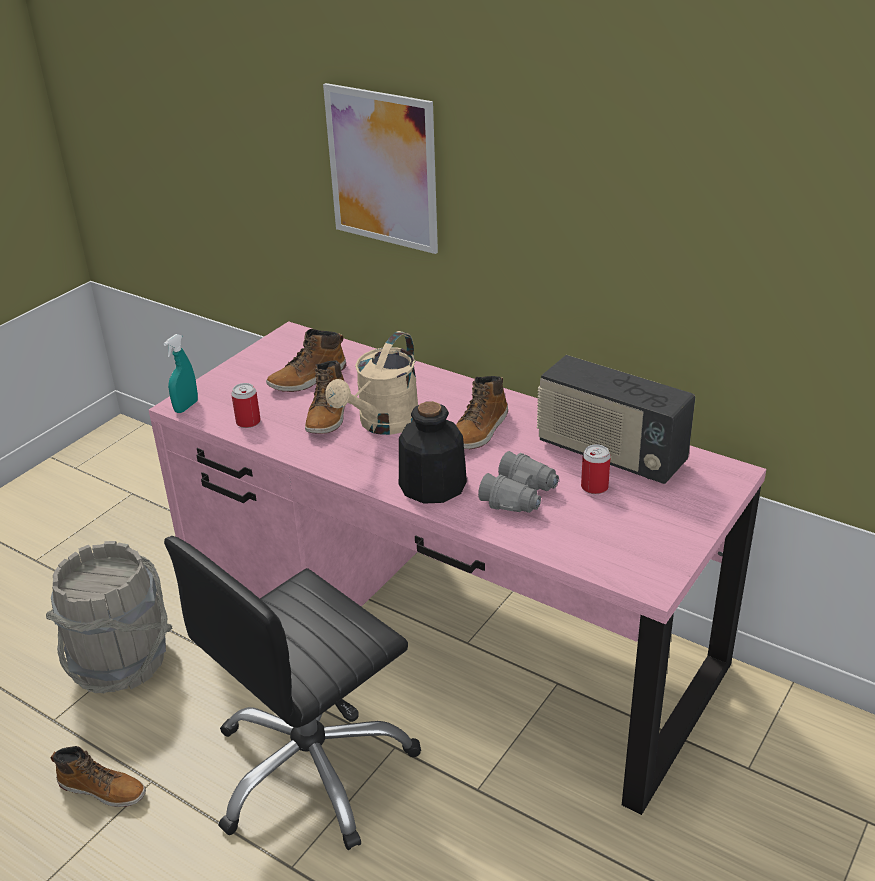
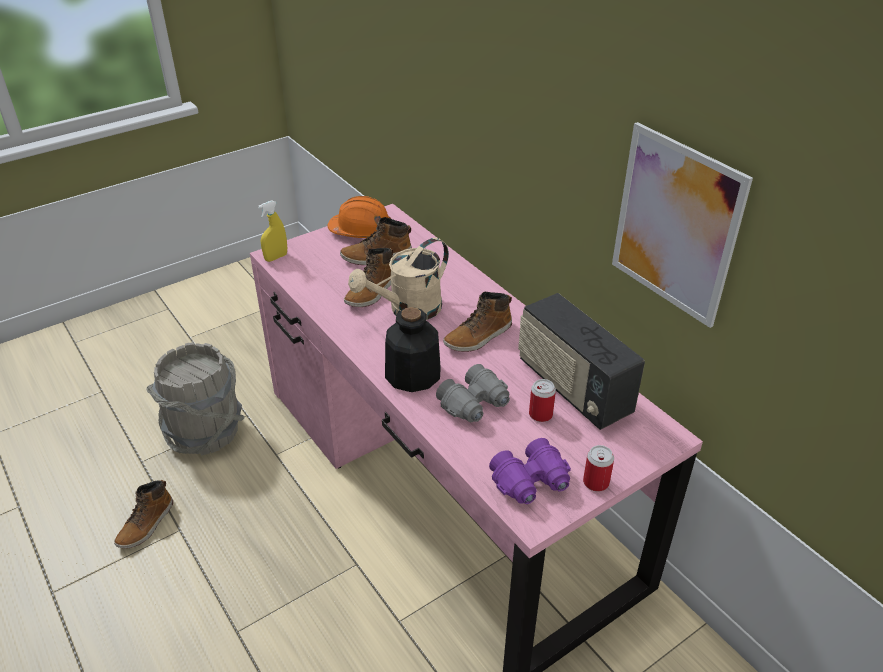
camera: 20 degrees right, 5 degrees up
boot [50,746,146,807] -> boot turned 75 degrees clockwise [114,480,173,549]
turquoise spray bottle [163,334,198,413] -> yellow spray bottle [258,200,287,262]
black office chair [164,536,421,850] -> none
can [231,383,261,428] -> can moved to [583,445,614,492]
picture [323,83,438,254] -> picture moved to [612,122,753,328]
none -> orange hard hat [328,196,391,238]
none -> purple binoculars [489,438,571,504]

